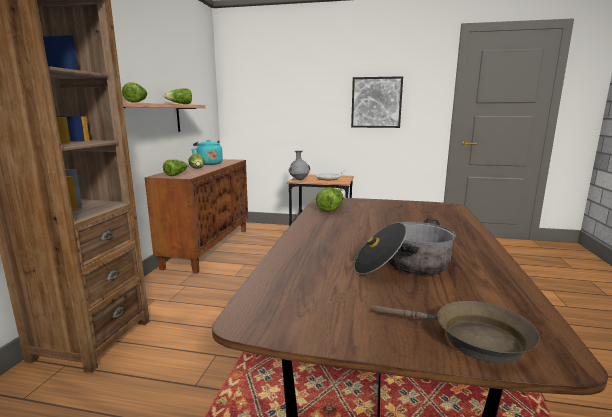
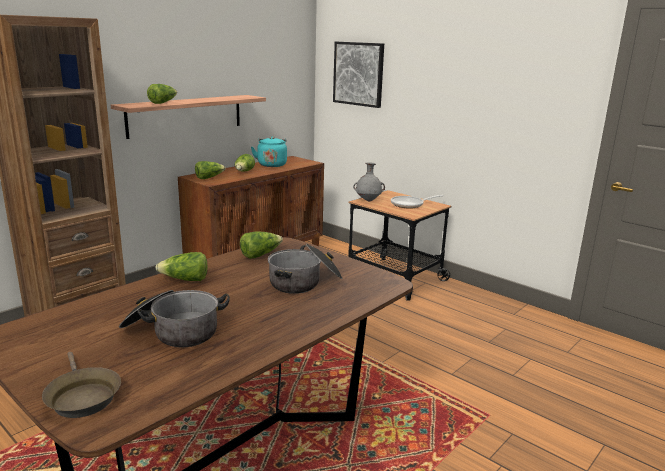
camera: 30 degrees right, 5 degrees up
lettuce [164,88,192,104] -> lettuce moved to [155,252,207,281]
picture [351,76,403,128] -> picture moved to [333,42,384,108]
none -> cooking pot [268,244,343,294]

